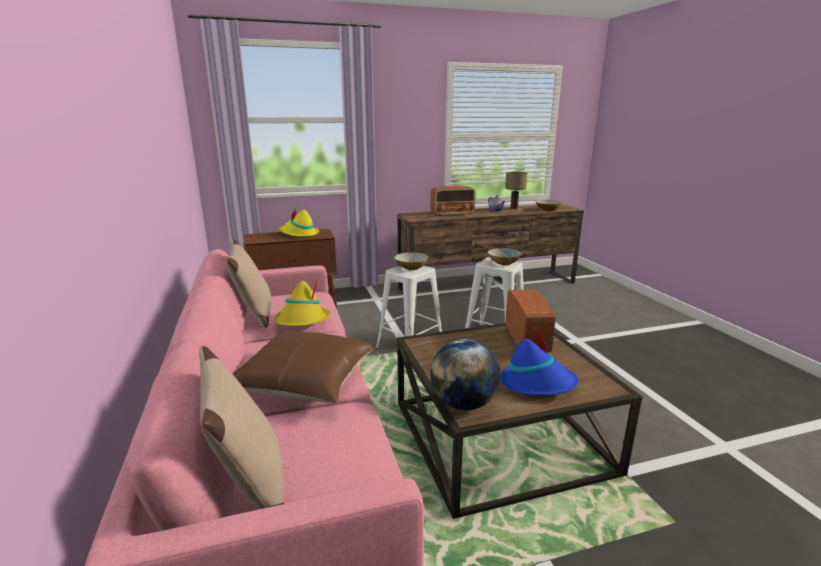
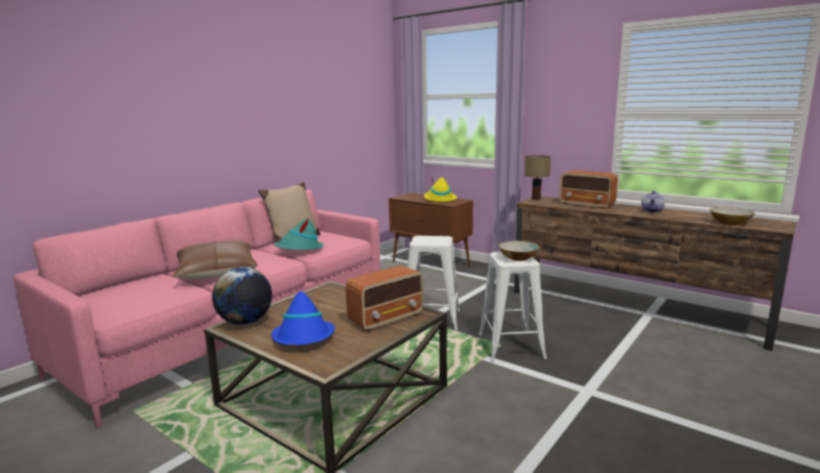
camera: 55 degrees right, 5 degrees down
beige pillow [199,346,284,510] -> none
yellow hat [274,277,331,326] -> turquoise hat [274,218,324,250]
bowl [394,252,429,270] -> none
table lamp [505,172,527,209] -> table lamp moved to [525,155,551,200]

